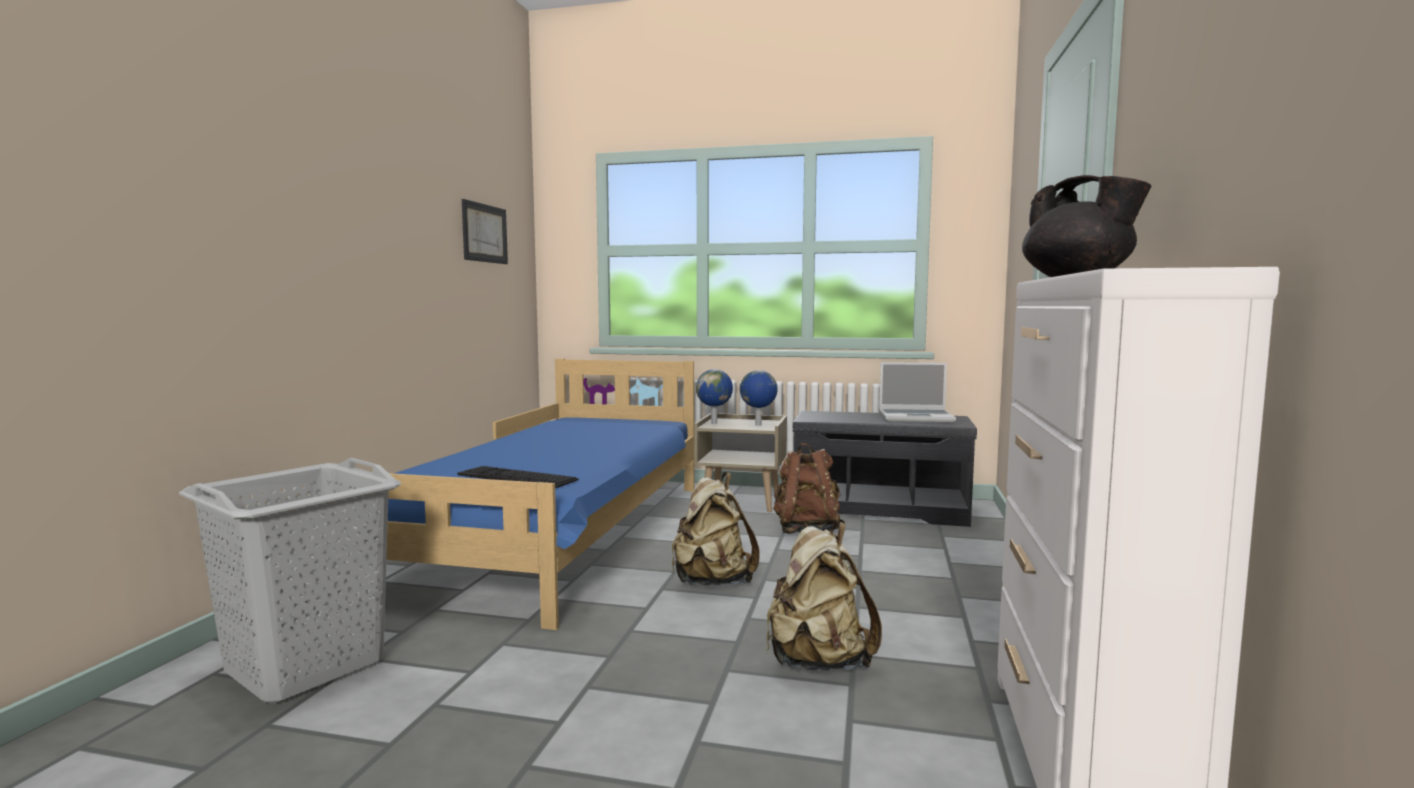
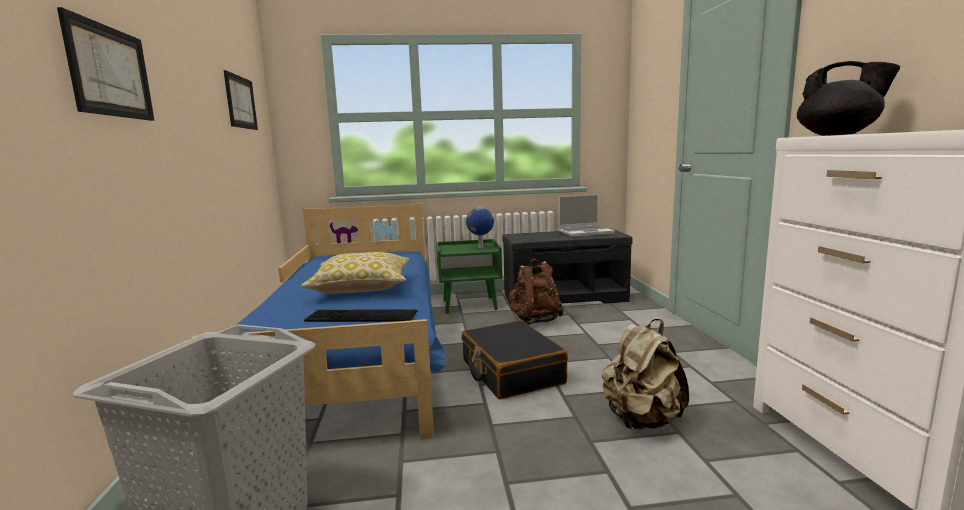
camera: 20 degrees left, 5 degrees up
beige backpack [671,472,760,585] -> black suitcase [462,320,568,399]
beige nightstand [694,413,787,512] -> green nightstand [436,239,502,314]
globe [696,369,733,424] -> none
none -> picture [57,7,155,121]
none -> pillow [301,252,409,294]

